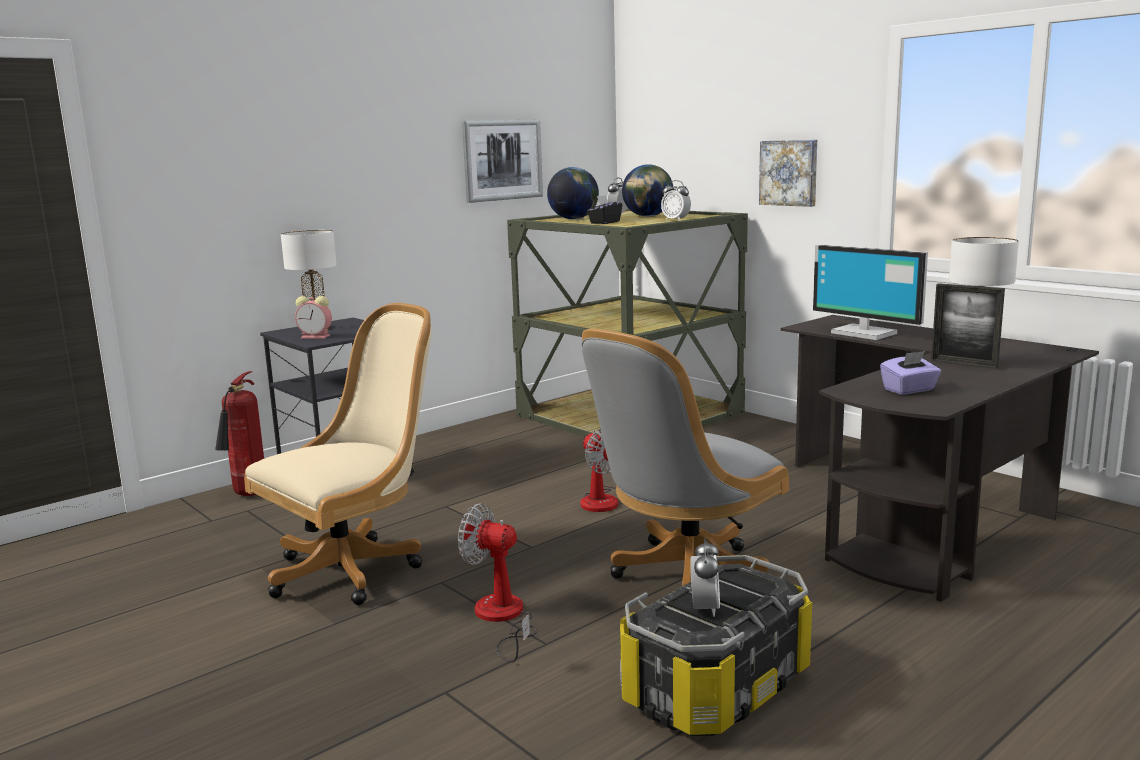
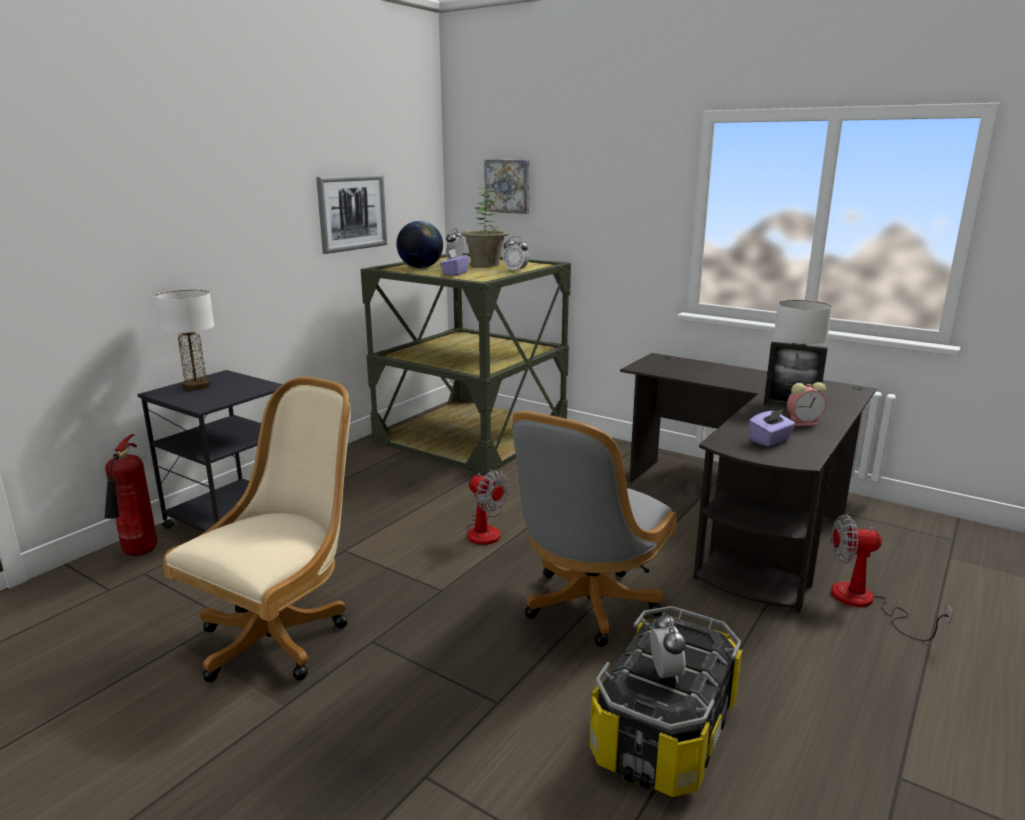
camera: 15 degrees left, 5 degrees up
alarm clock [295,296,332,338] -> alarm clock moved to [787,382,826,426]
fan [458,503,537,662] -> fan moved to [831,514,953,641]
black tissue box [587,195,622,224] -> purple tissue box [440,249,469,276]
globe [622,164,673,217] -> potted plant [461,187,509,267]
picture [759,140,817,207] -> picture moved to [484,160,529,214]
monitor [813,244,928,340] -> none

